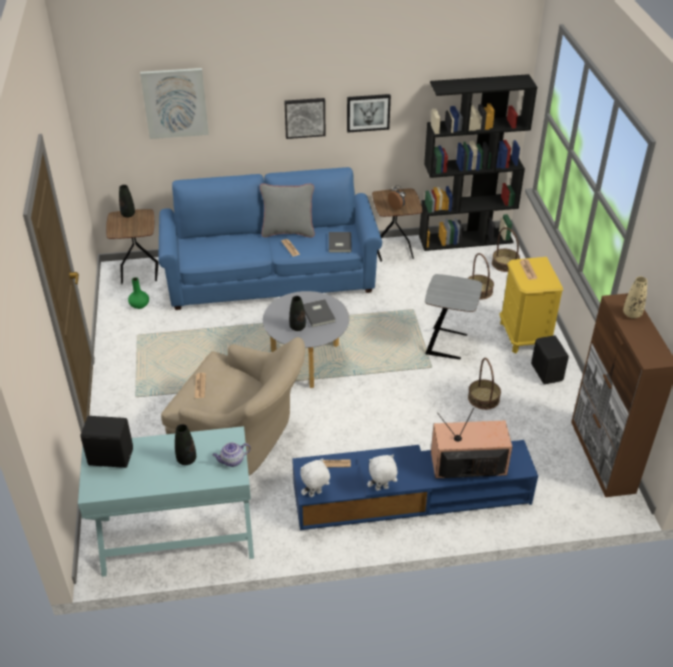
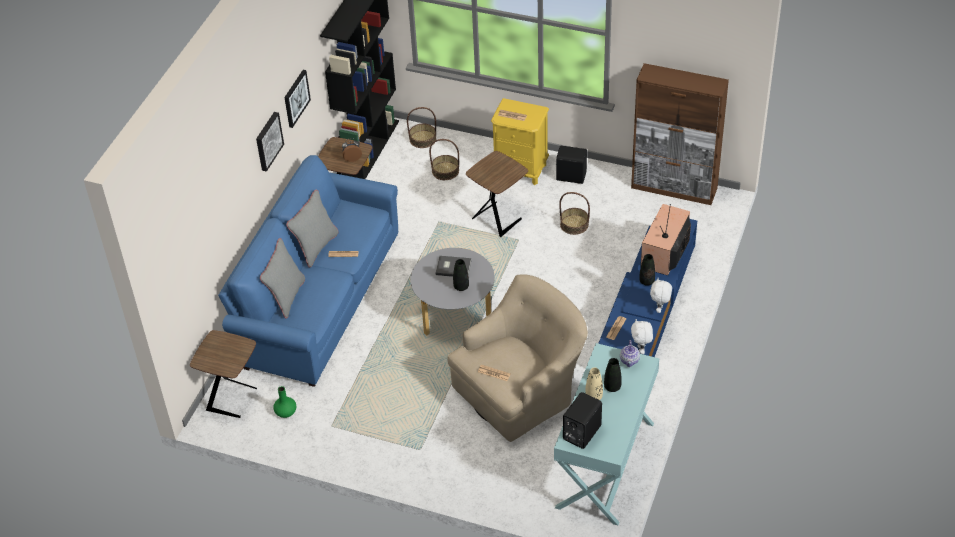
camera: 60 degrees left, 5 degrees up
black vase [119,185,135,218] -> black vase moved to [639,254,655,286]
picture [140,68,209,139] -> none
grey book [329,232,352,253] -> none
grey side table [425,274,482,359] -> brown side table [466,151,528,237]
beige vase [623,276,647,318] -> beige vase moved to [585,368,603,400]
none -> grey pillow [260,238,305,318]

